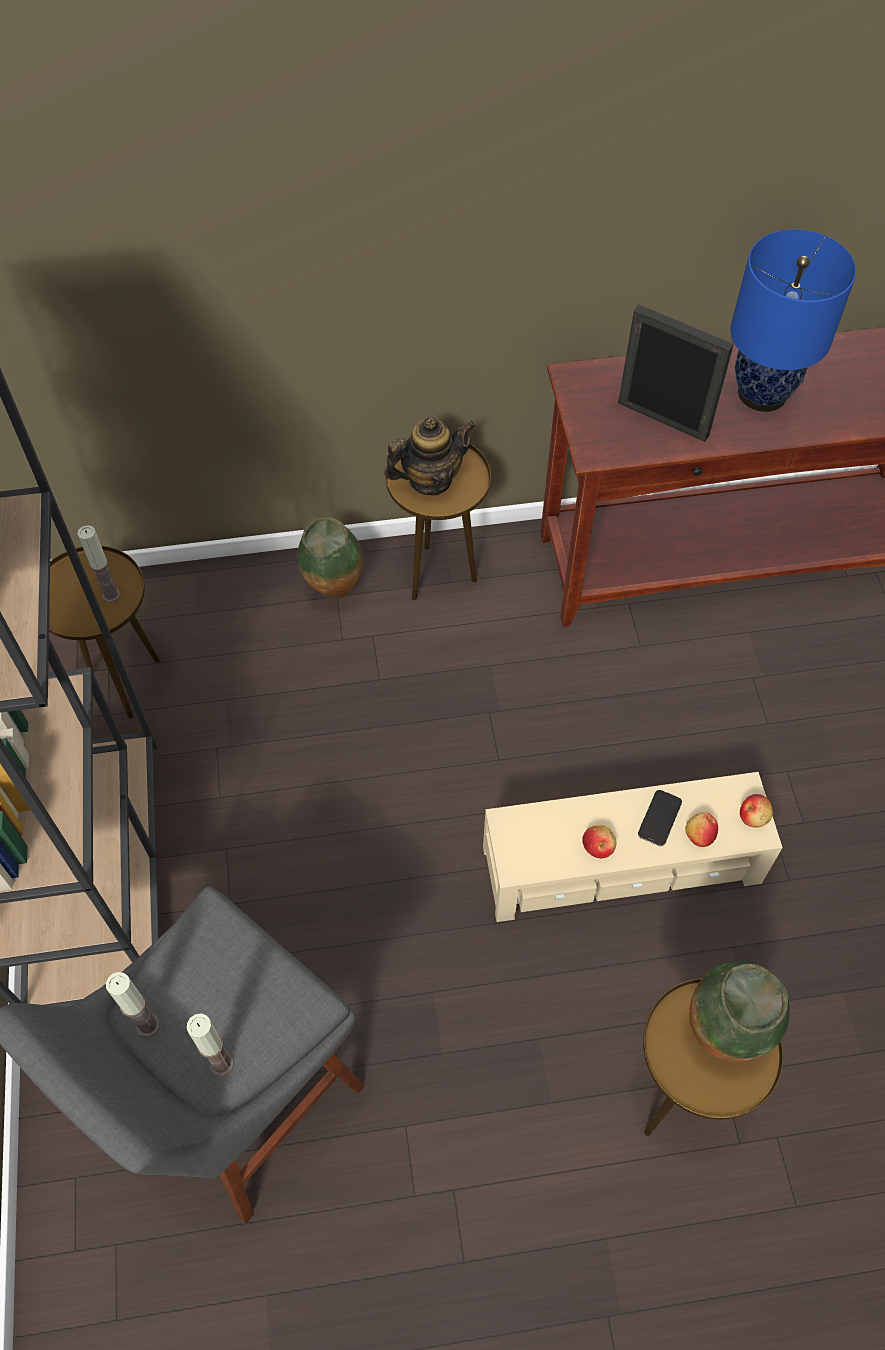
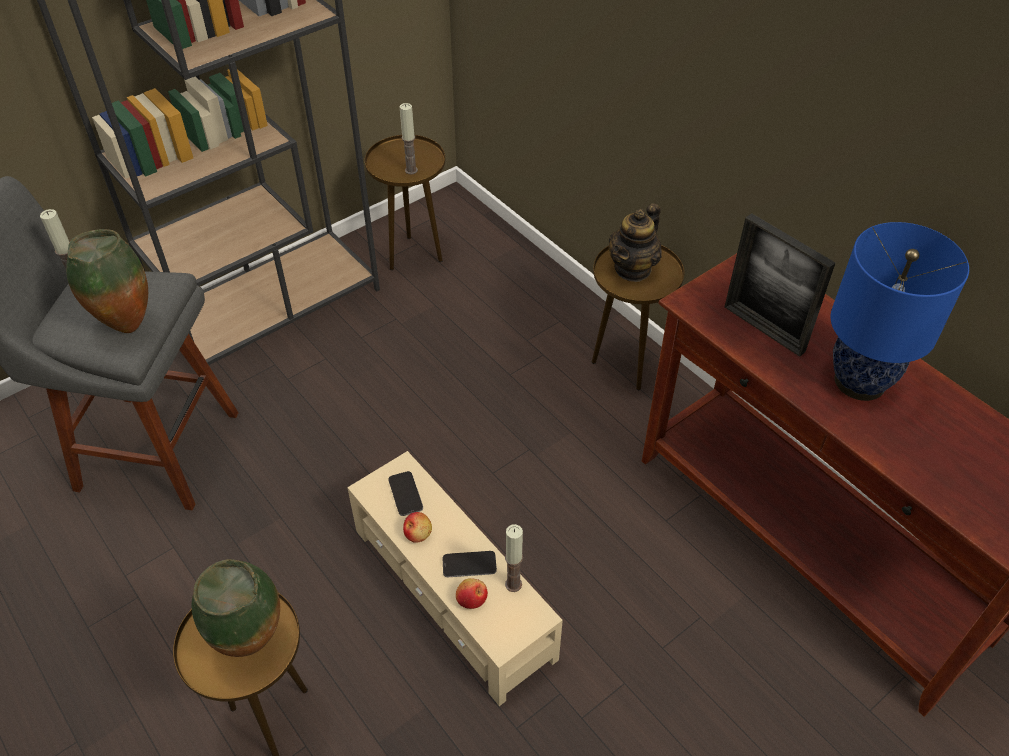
camera: 60 degrees right, 10 degrees down
candle [187,1013,234,1076] -> candle moved to [505,524,523,592]
vase [297,517,363,599] -> vase moved to [66,229,148,333]
teapot [384,417,476,496] -> teapot turned 90 degrees clockwise [609,203,662,282]
picture frame [618,304,734,442] -> picture frame turned 135 degrees clockwise [725,213,836,357]
apple [740,794,773,828] -> none
none -> phone [388,471,423,516]

